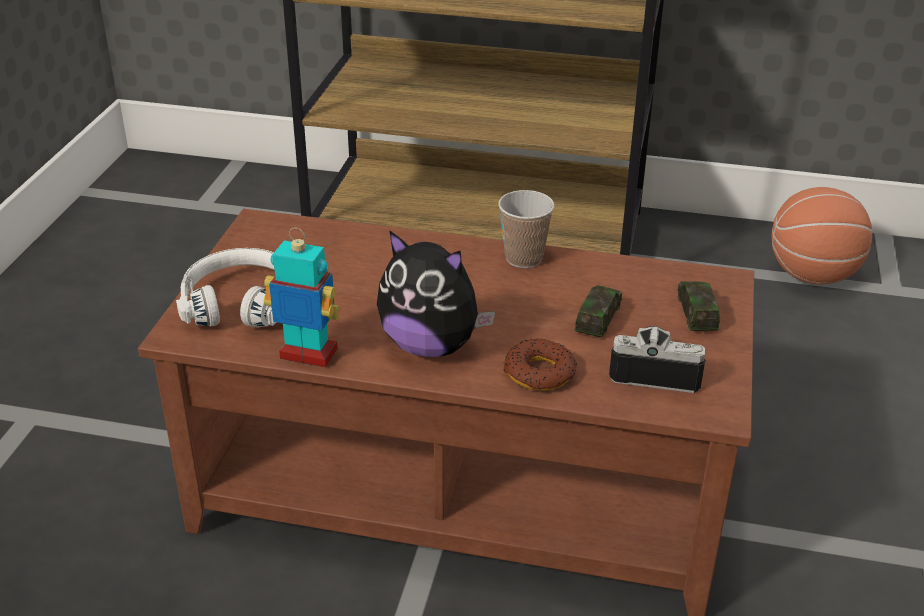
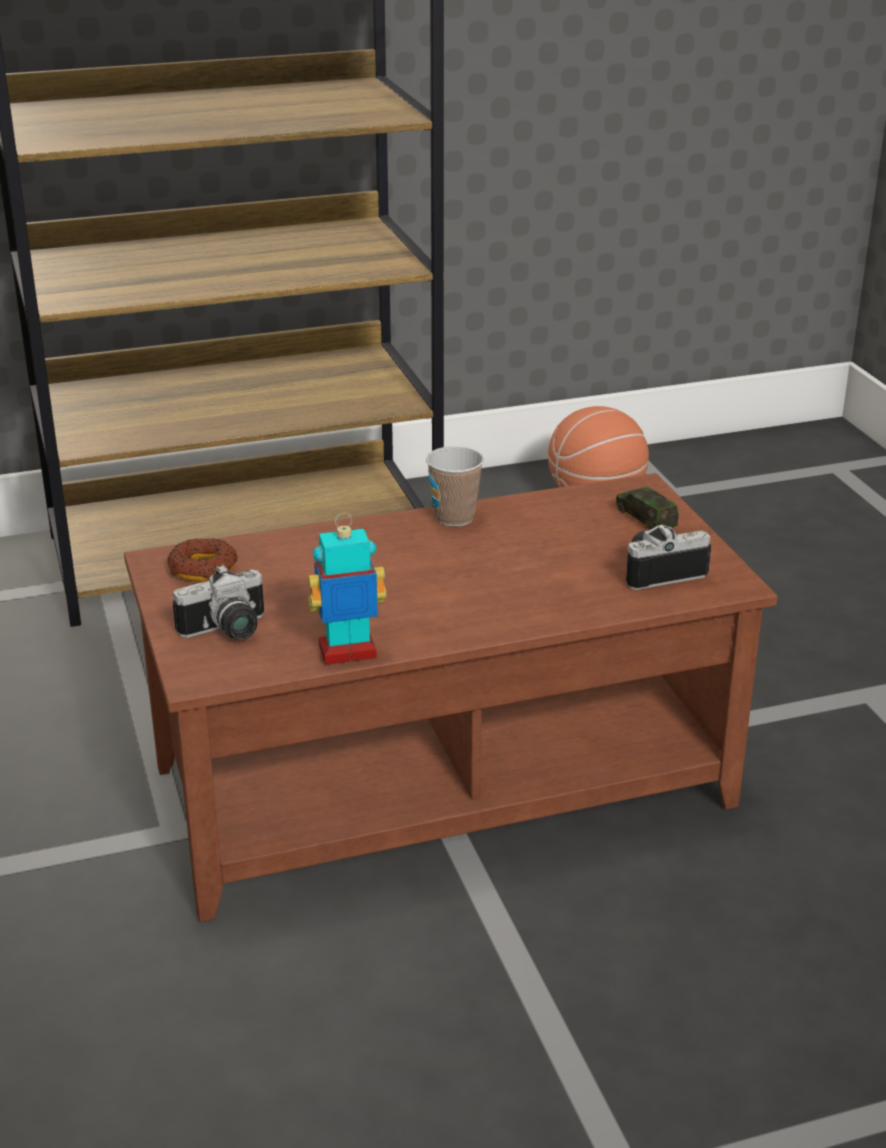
camera: 30 degrees left, 5 degrees down
white headphones [176,248,277,327] -> camera [173,564,264,640]
plush toy [377,230,496,357] -> none
donut [503,339,577,391] -> donut moved to [168,538,238,582]
toy car [575,285,622,337] -> none

